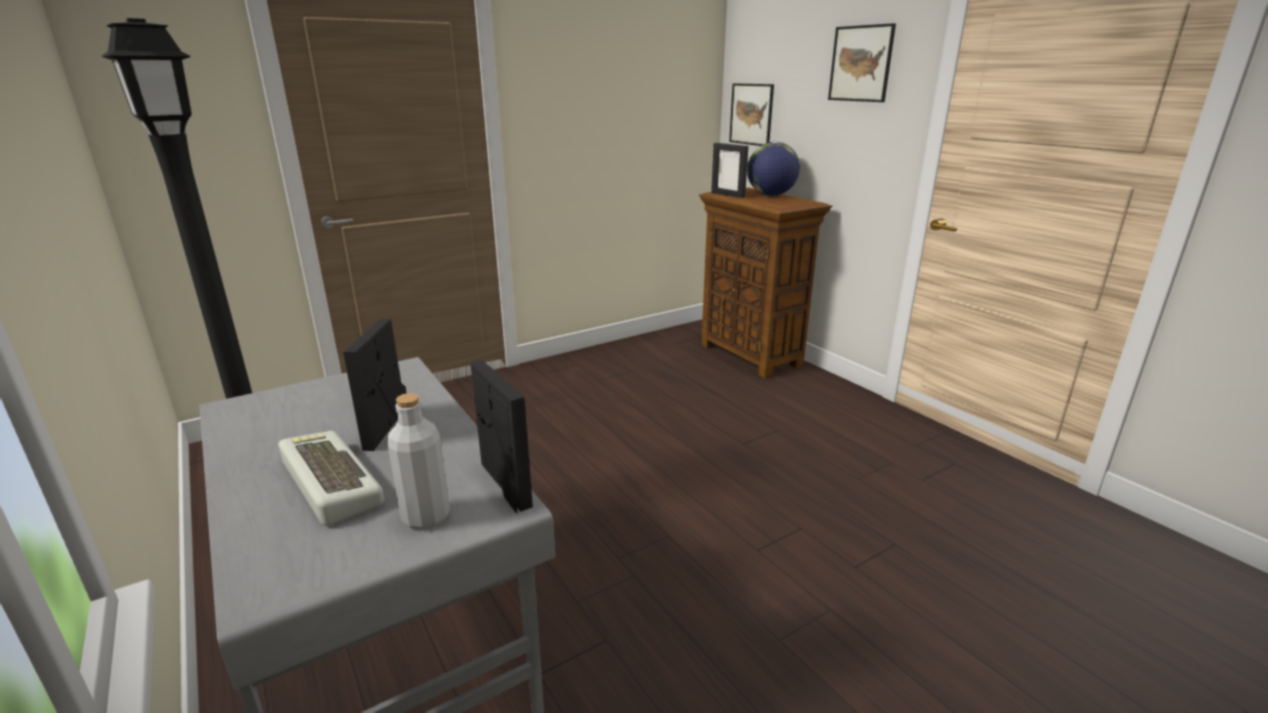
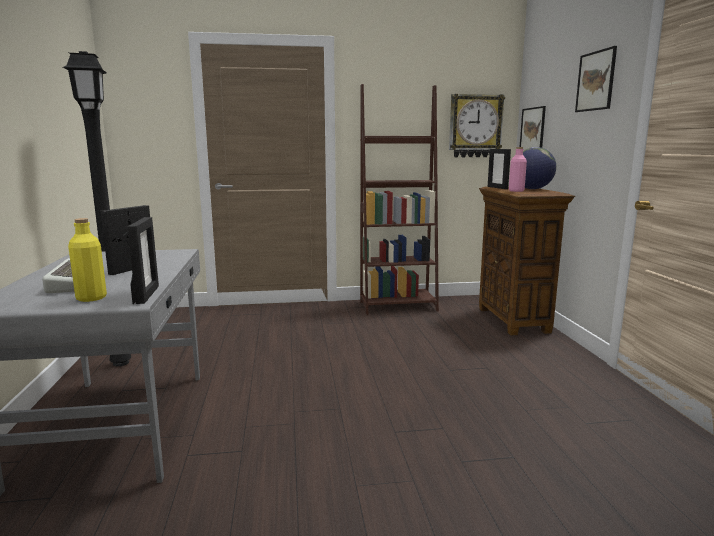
camera: 25 degrees right, 10 degrees down
grey bottle [387,393,450,530] -> yellow bottle [68,218,107,302]
none -> brown bookcase [360,84,439,315]
none -> wall clock [449,94,505,157]
none -> pink bottle [509,147,527,192]

